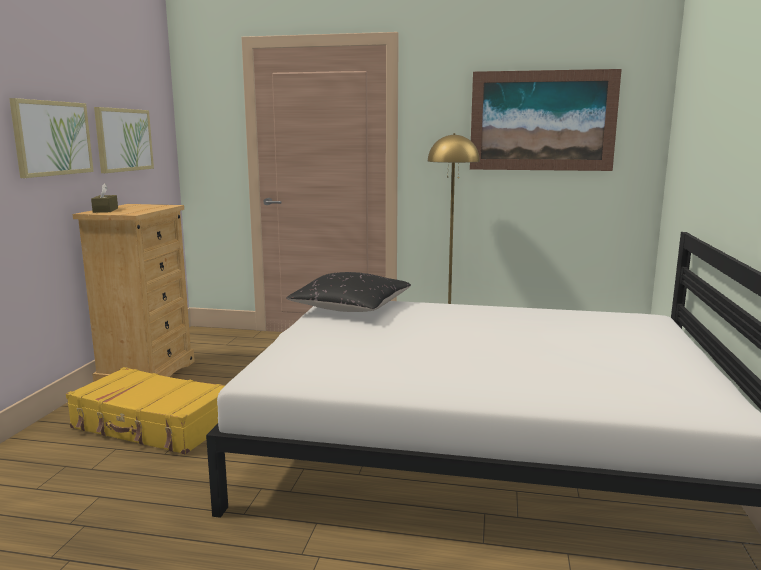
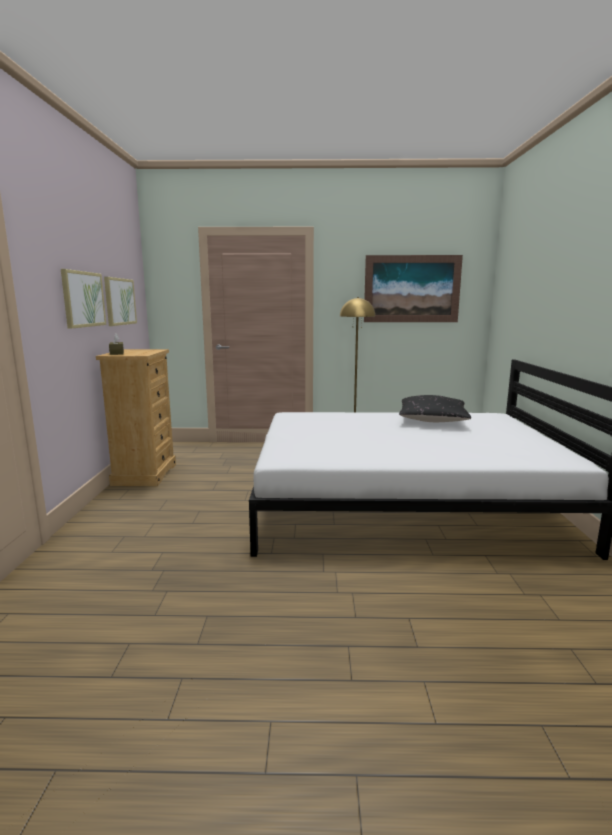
camera: 10 degrees left, 0 degrees up
yellow suitcase [66,367,224,455] -> none
black pillow [286,272,411,312] -> black pillow moved to [399,395,471,422]

